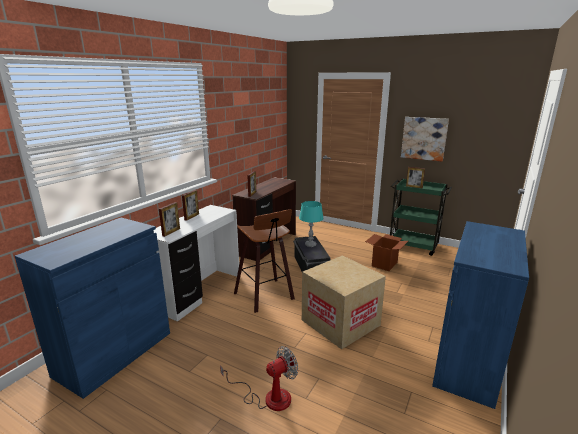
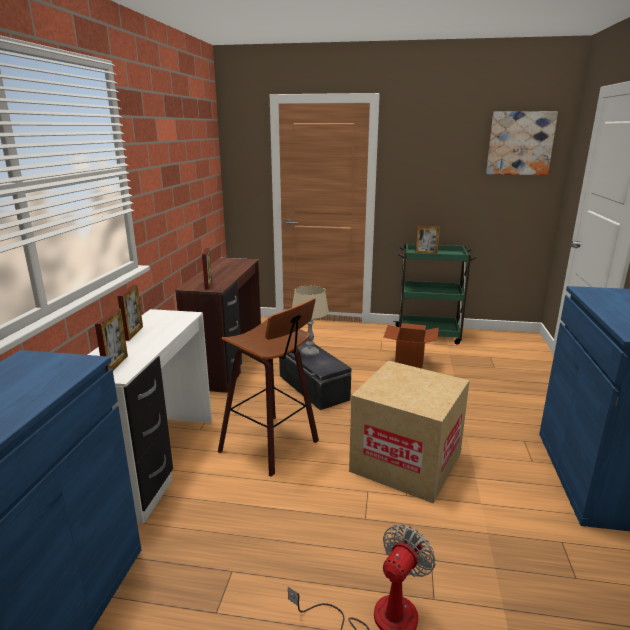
camera: 20 degrees left, 0 degrees up
turquoise table lamp [299,201,324,247] -> beige table lamp [292,286,329,357]
picture [401,117,449,161] -> picture moved to [486,111,558,175]

